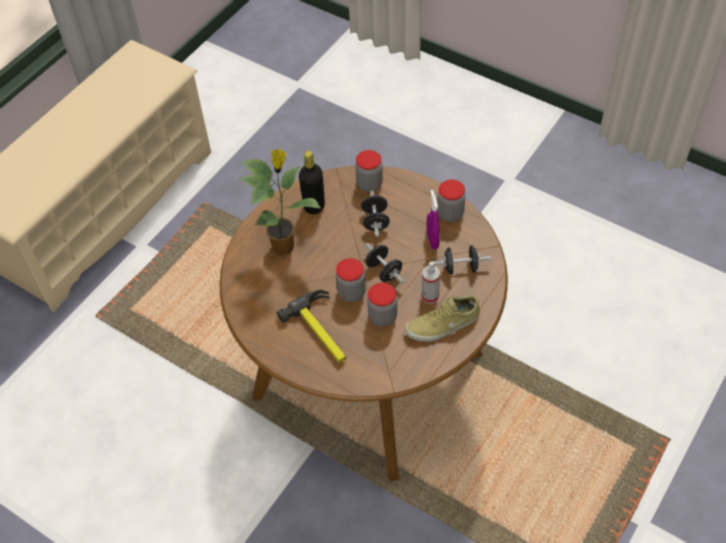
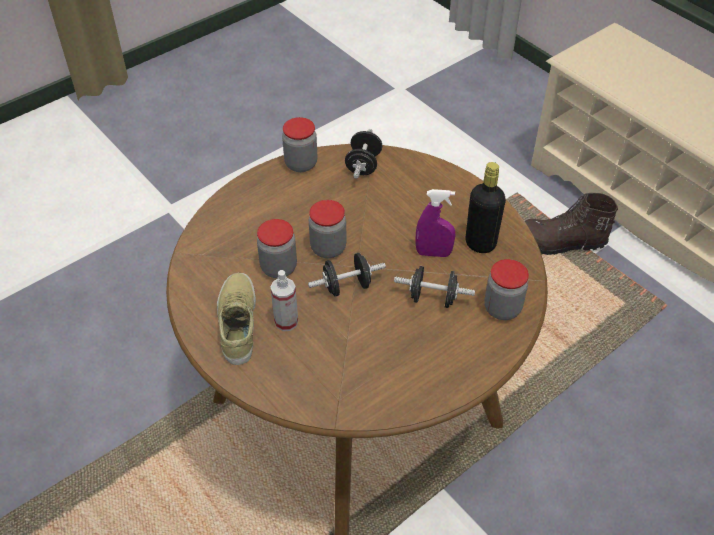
camera: 105 degrees right, 5 degrees down
potted plant [238,149,321,256] -> none
hammer [277,290,346,363] -> none
purple spray bottle [426,190,440,249] -> purple spray bottle moved to [415,189,455,257]
black dumbbell [432,245,491,275] -> black dumbbell moved to [345,129,382,179]
jar [437,180,465,222] -> jar moved to [282,117,318,172]
none -> brown boot [525,193,618,255]

